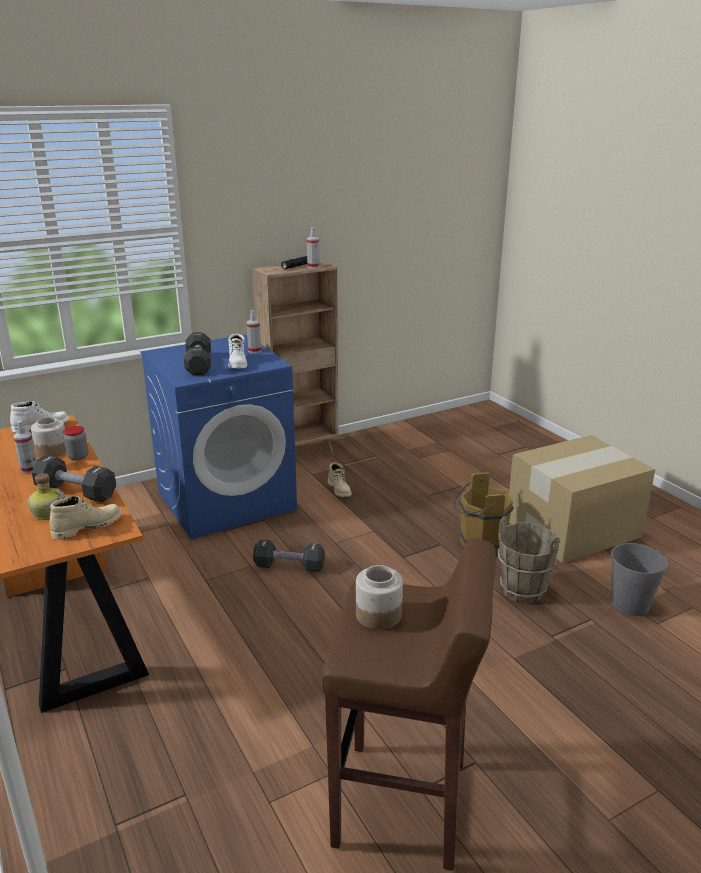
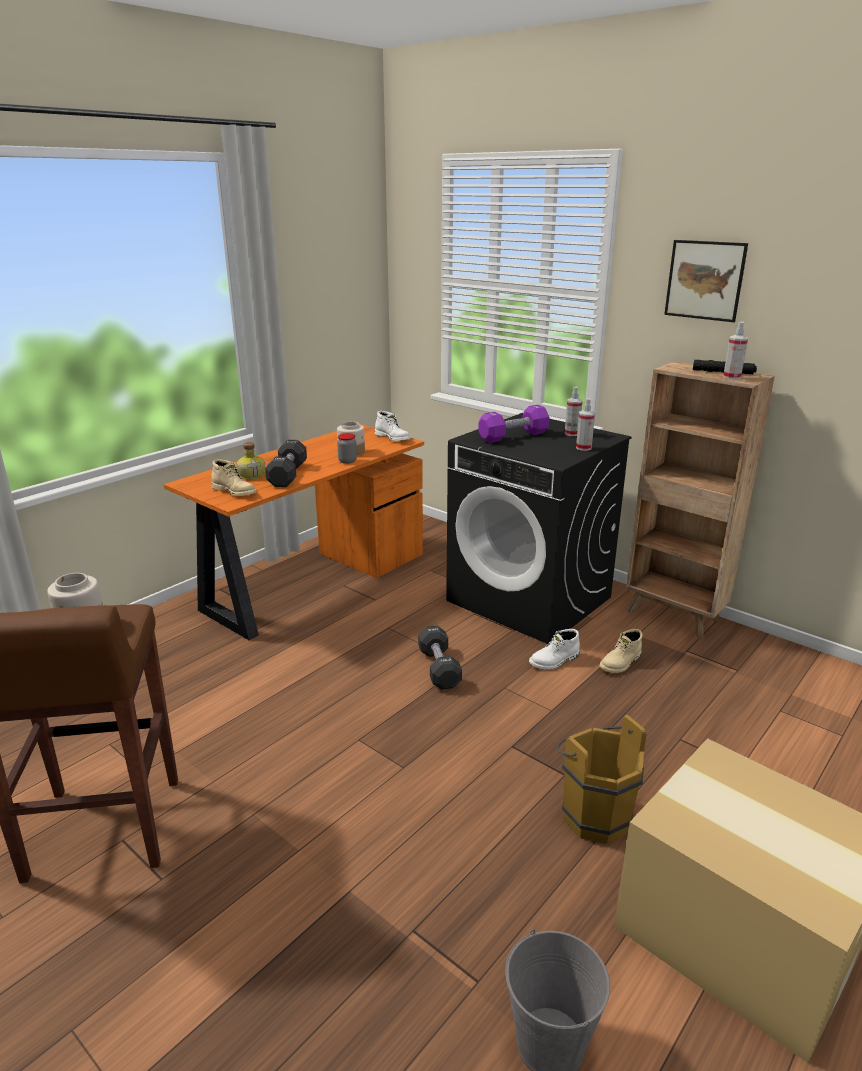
camera: 70 degrees right, 0 degrees up
spray bottle [13,420,37,473] -> spray bottle moved to [565,387,583,436]
blue washing machine [140,335,297,539] -> black washing machine [446,413,632,644]
black dumbbell [184,332,211,375] -> purple dumbbell [478,405,549,443]
white boot [228,334,247,368] -> white boot moved to [529,629,580,669]
brown bucket [498,516,560,604] -> none
none -> picture [664,240,748,322]

